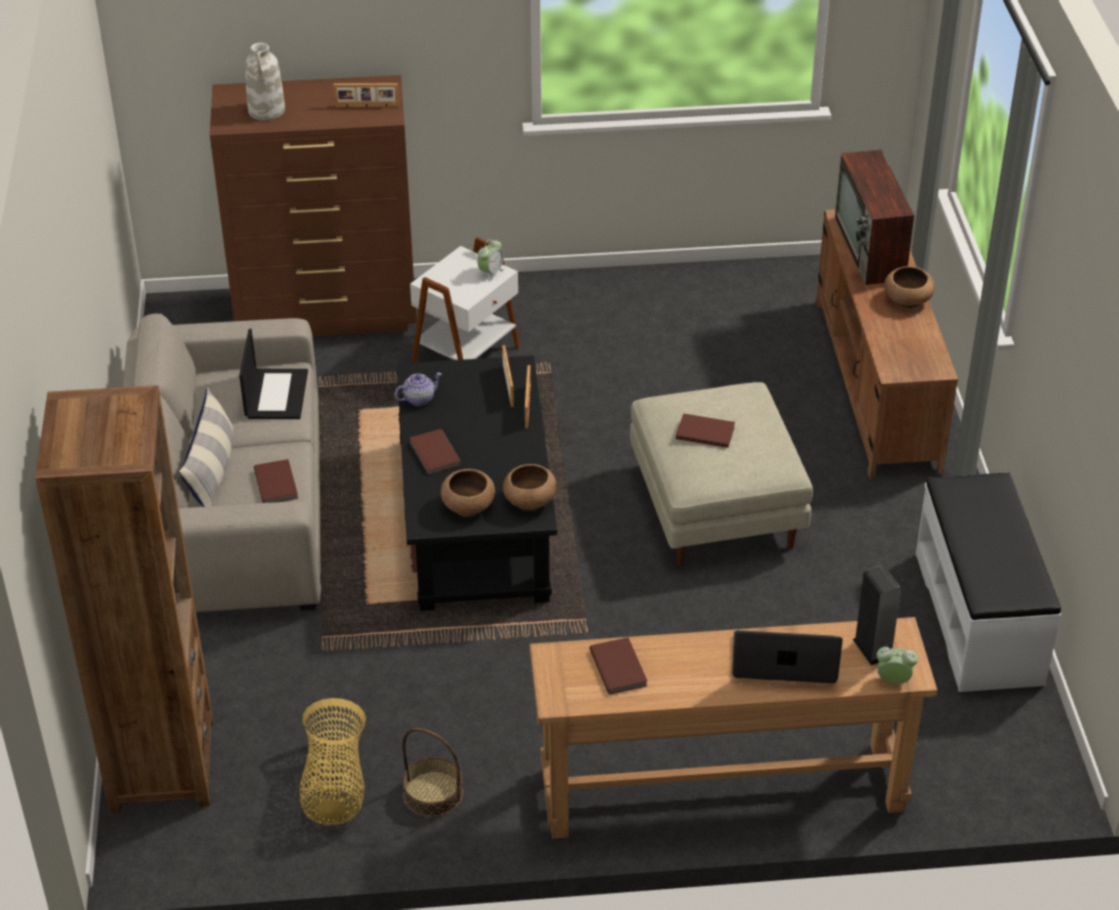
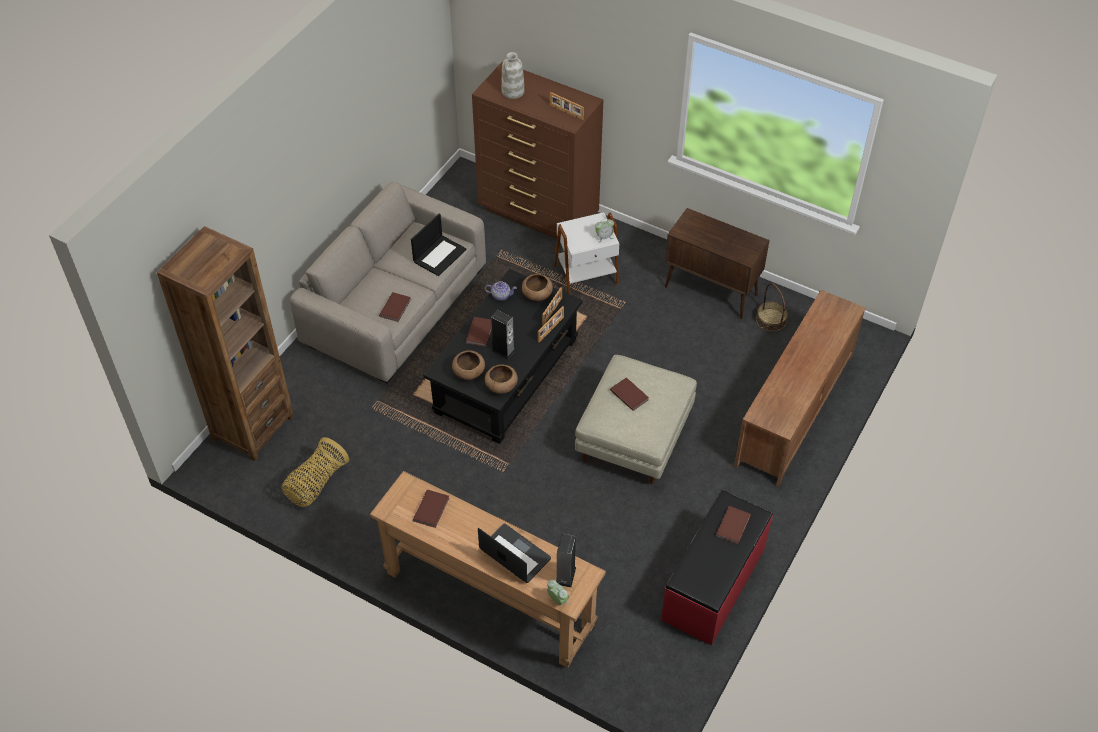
camera: 35 degrees right, 10 degrees up
pillow [179,388,234,507] -> none
basket [402,728,463,817] -> basket moved to [756,283,788,332]
television [835,150,914,285] -> none
brown bowl [884,266,935,309] -> brown bowl moved to [522,274,553,301]
white bench [916,472,1061,692] -> red bench [661,490,773,646]
none -> speaker [491,310,516,359]
none -> brown cabinet [665,208,770,319]
none -> brown book [716,506,751,544]

